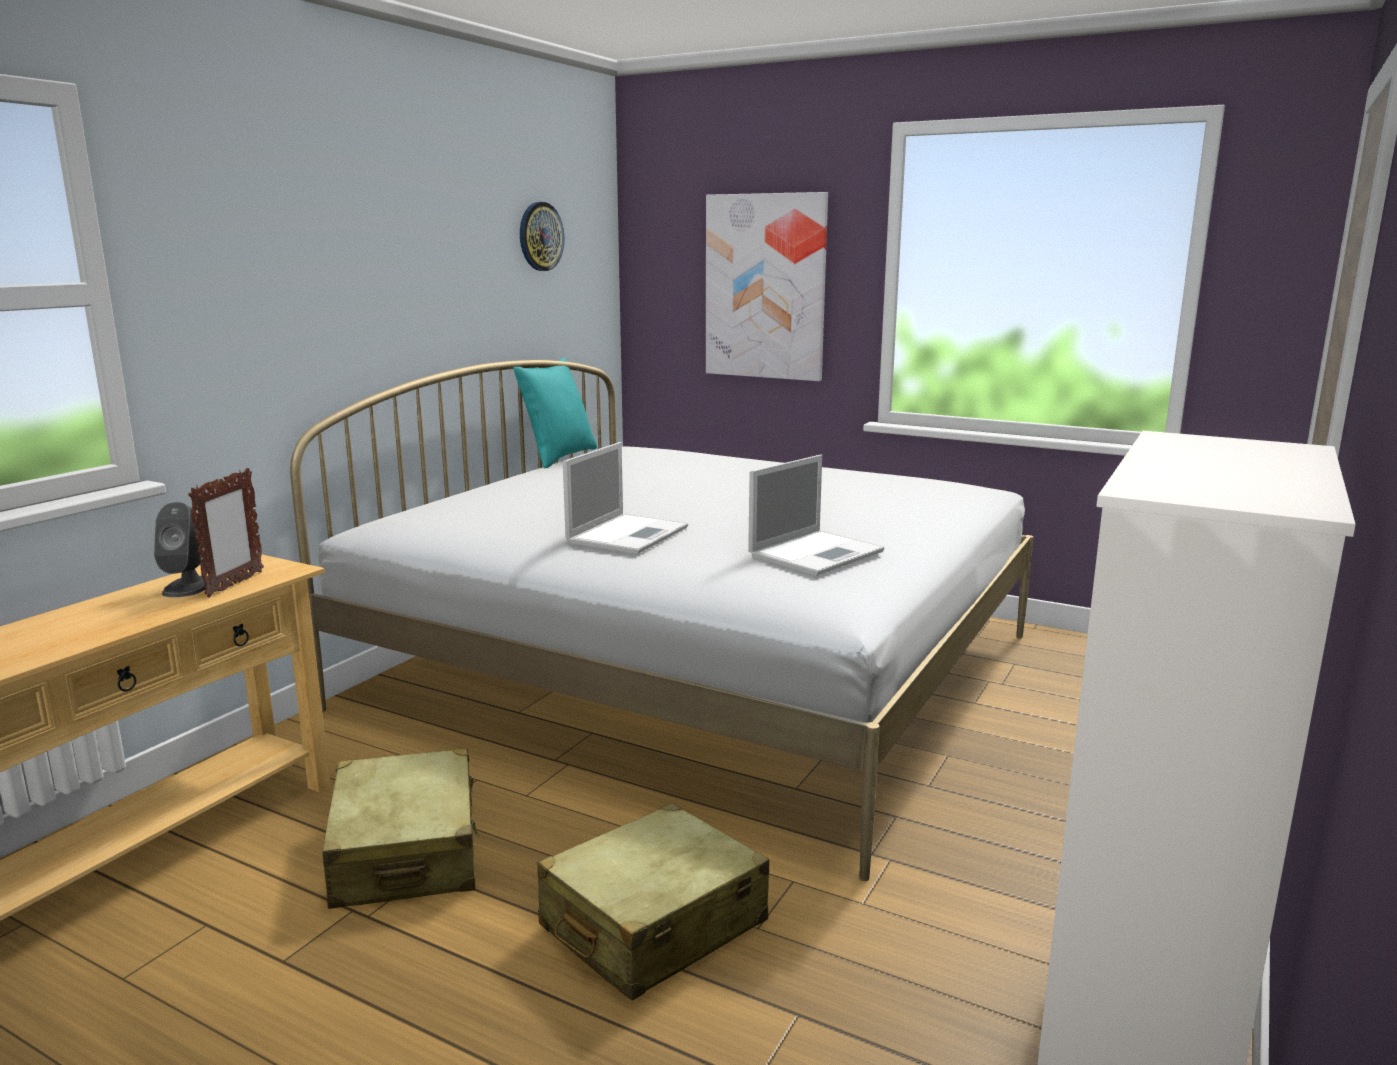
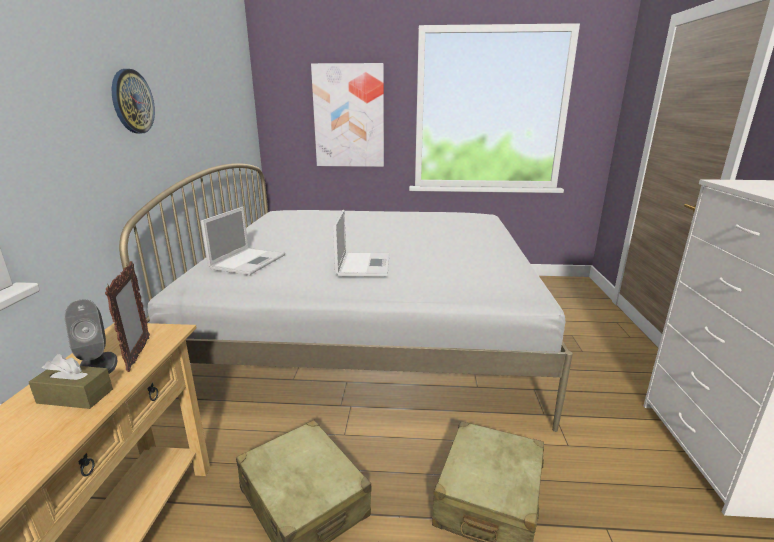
camera: 25 degrees left, 5 degrees up
turquoise pillow [513,358,597,468] -> none
wall clock [520,202,564,271] -> wall clock moved to [112,69,155,134]
laptop [748,455,884,576] -> laptop moved to [201,207,285,275]
none -> brown tissue box [29,354,113,409]

